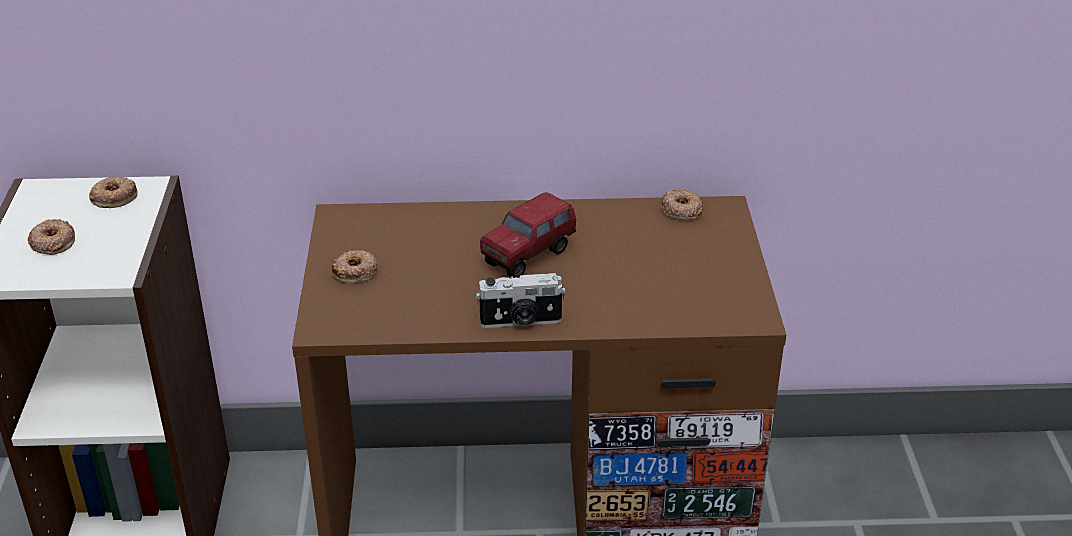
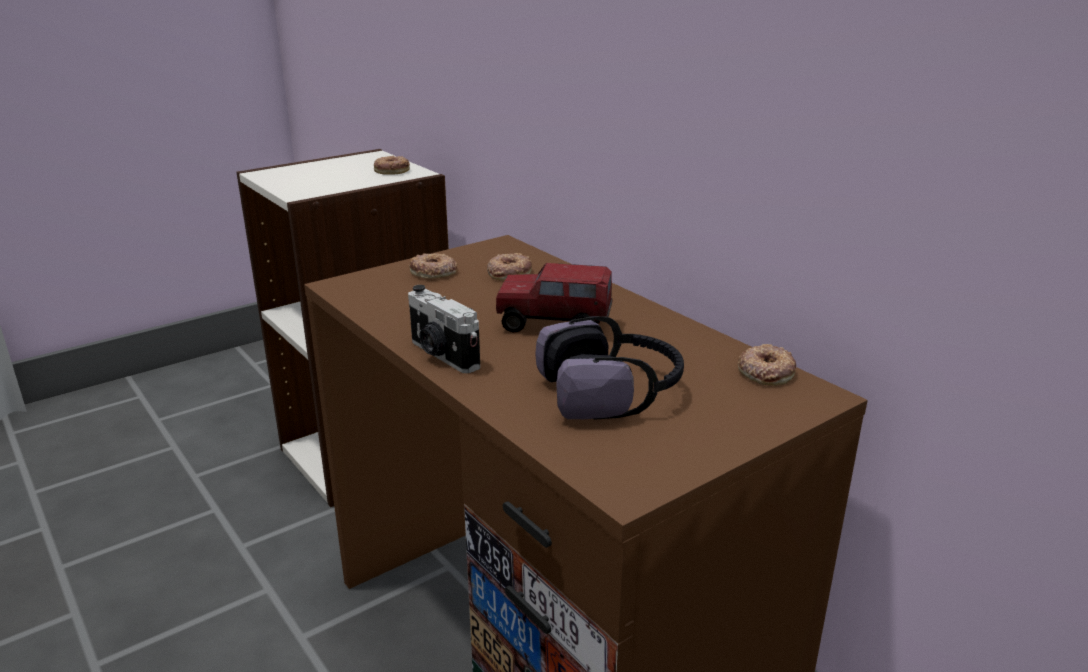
camera: 55 degrees right, 10 degrees down
donut [28,219,75,255] -> donut moved to [487,253,532,281]
none -> headphones [535,316,684,420]

